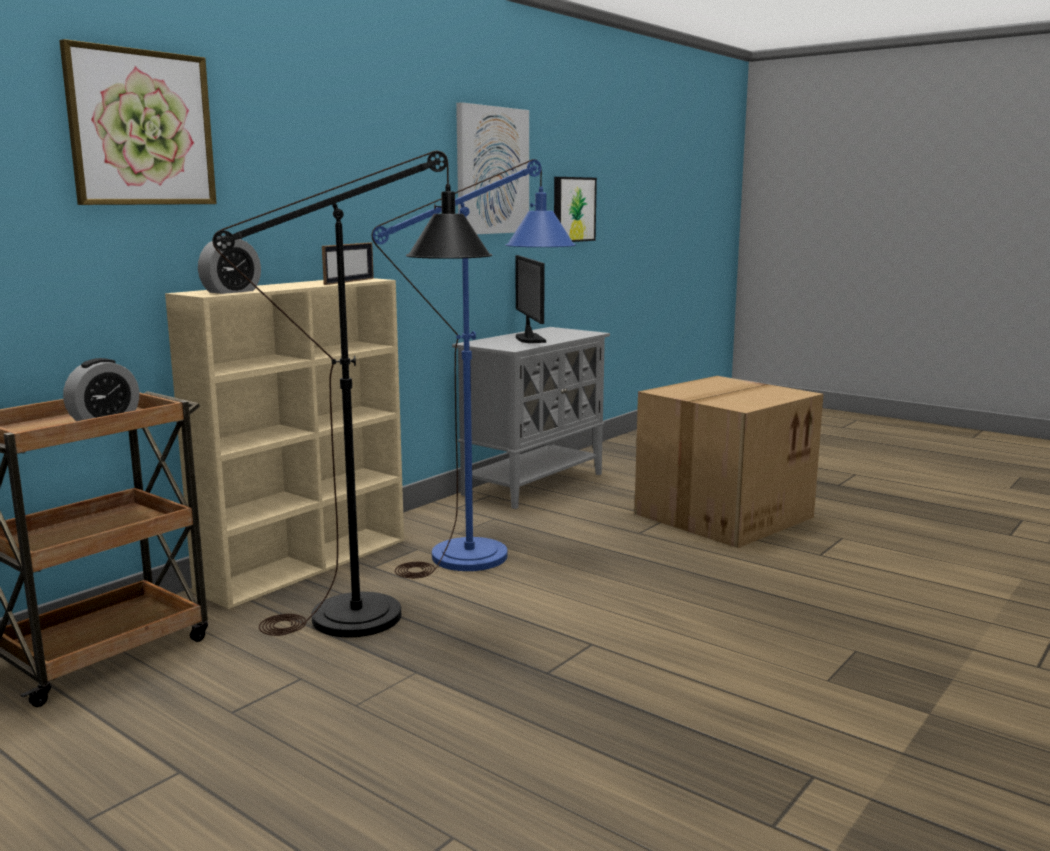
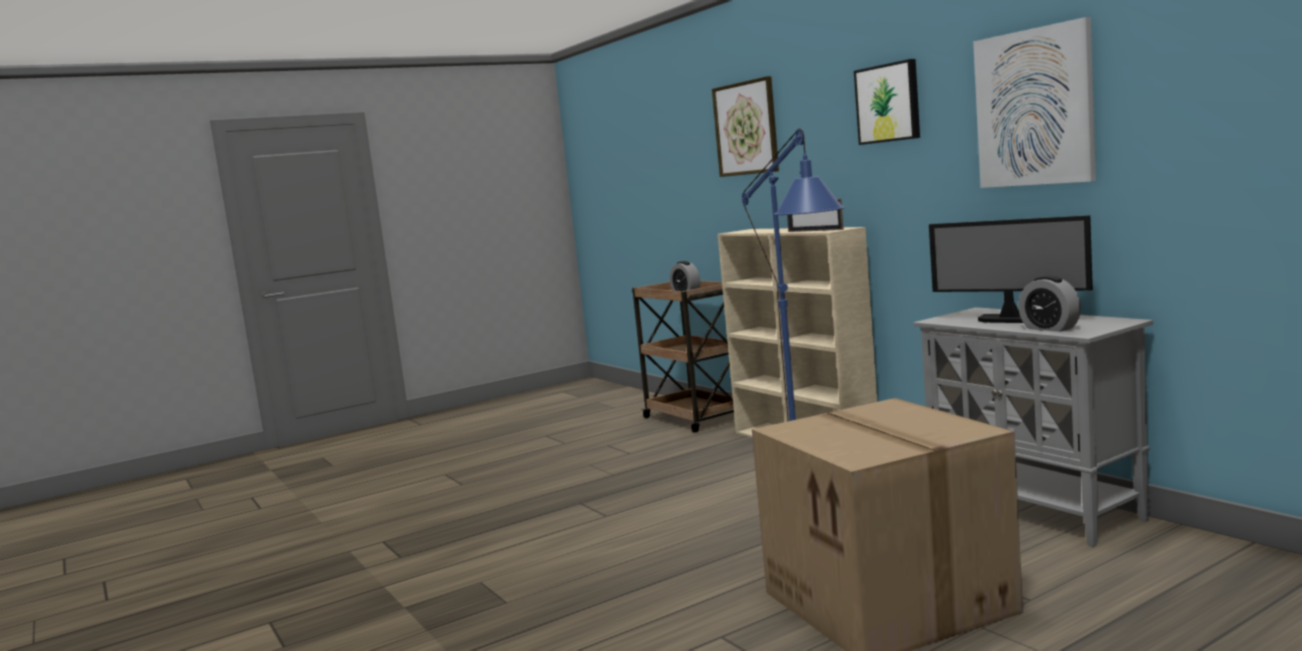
camera: 110 degrees right, 5 degrees down
alarm clock [198,235,261,294] -> alarm clock moved to [1018,276,1081,332]
black floor lamp [212,151,492,637] -> none
monitor [516,255,546,343] -> monitor turned 150 degrees counterclockwise [929,215,1093,323]
picture [554,177,597,242] -> picture moved to [854,59,920,145]

